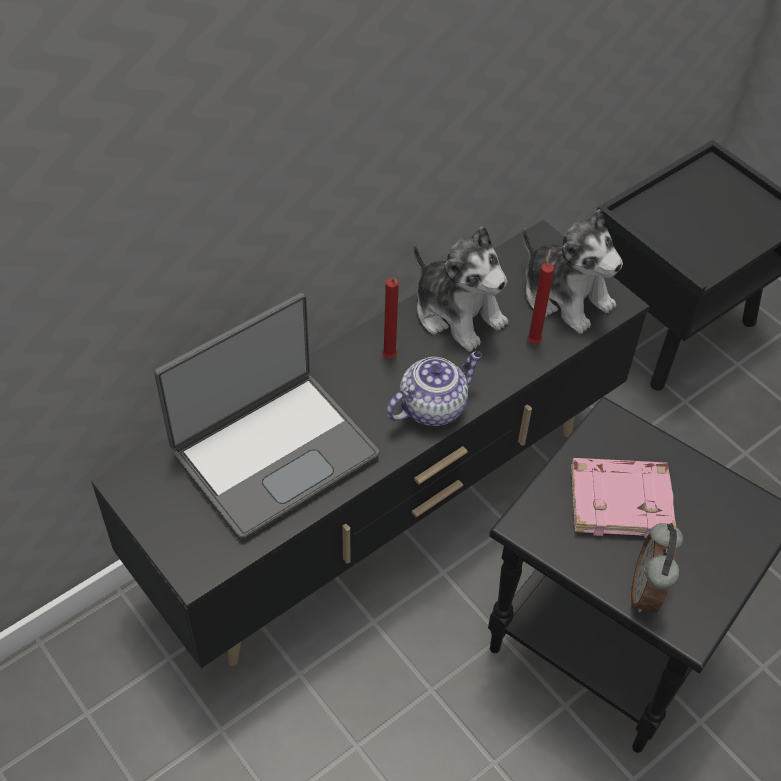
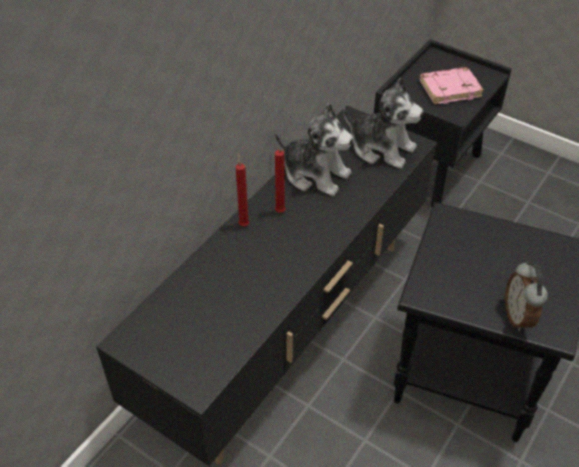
camera: 15 degrees left, 5 degrees down
laptop [154,293,380,540] -> none
teapot [386,351,482,426] -> none
red candle [527,249,554,344] -> red candle moved to [236,153,249,226]
pink book [572,458,676,538] -> pink book moved to [420,67,484,105]

